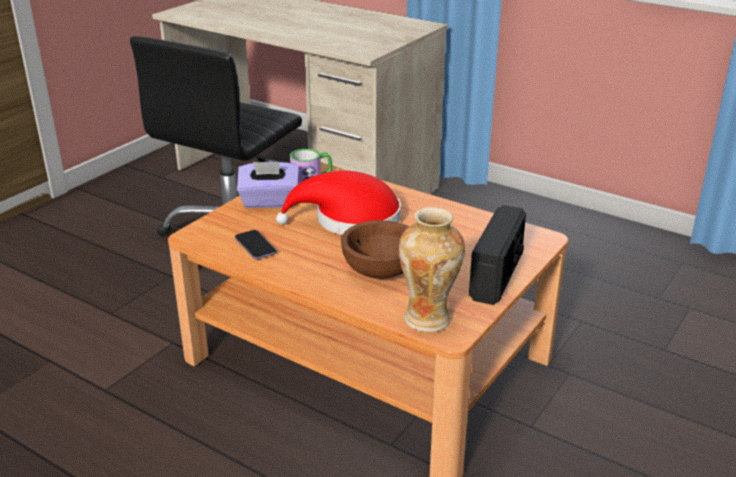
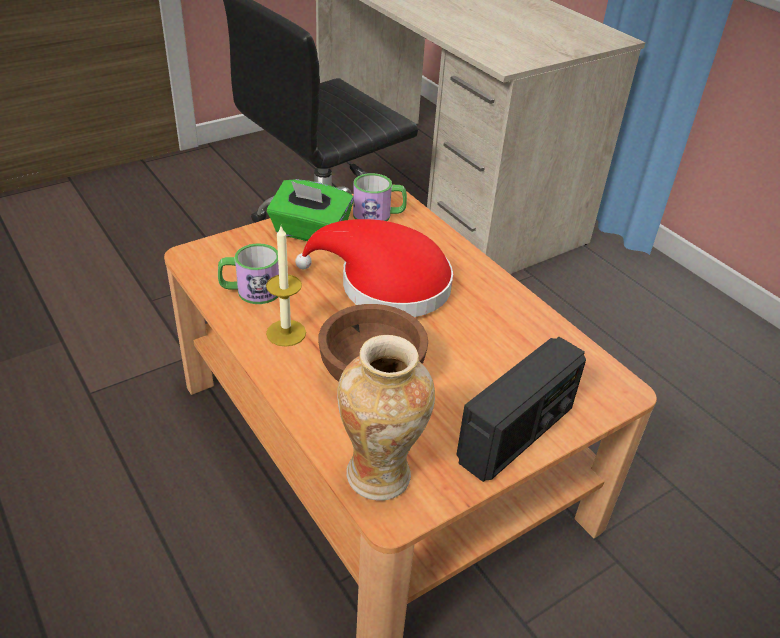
camera: 20 degrees right, 10 degrees up
phone [235,230,277,259] -> mug [218,243,279,304]
purple tissue box [237,162,299,208] -> green tissue box [267,179,354,241]
none -> candle [266,226,306,347]

